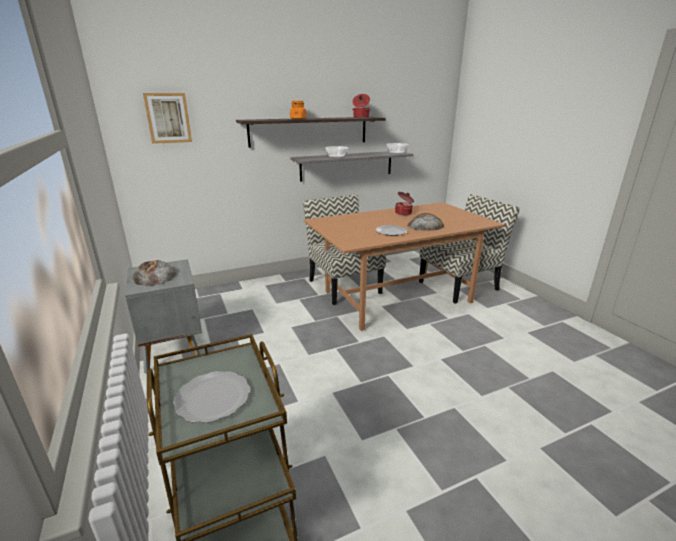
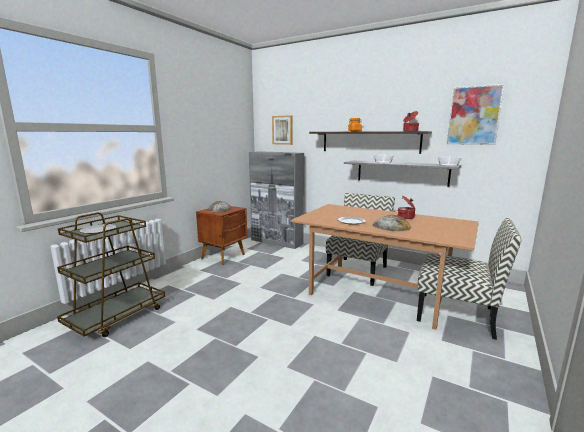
camera: 55 degrees right, 10 degrees down
grey nightstand [125,259,202,374] -> brown nightstand [196,206,248,265]
none -> grey cabinet [249,151,304,249]
none -> picture [447,84,504,145]

